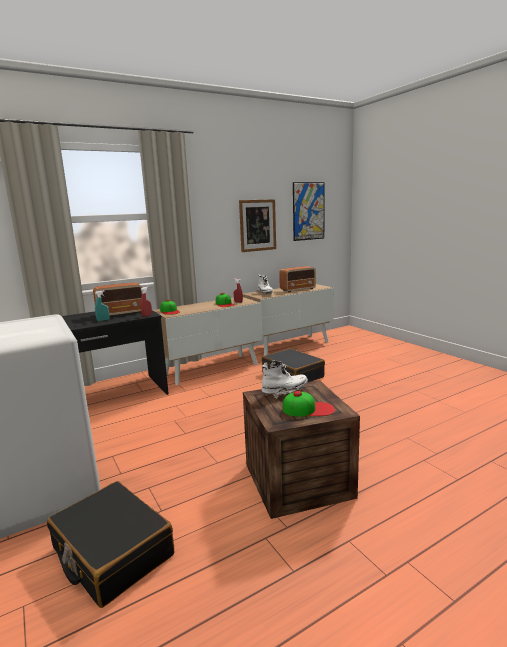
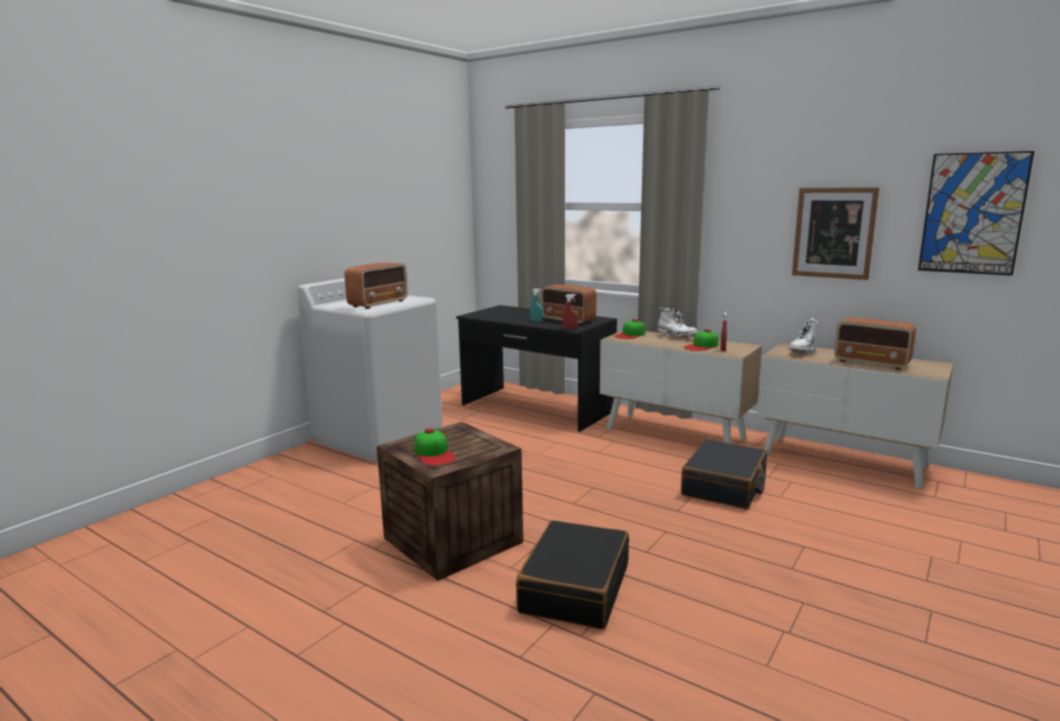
camera: 65 degrees right, 0 degrees up
black suitcase [47,481,174,608] -> black suitcase moved to [516,520,629,629]
white boot [262,360,308,399] -> white boot moved to [658,308,698,338]
none -> radio [344,262,408,309]

